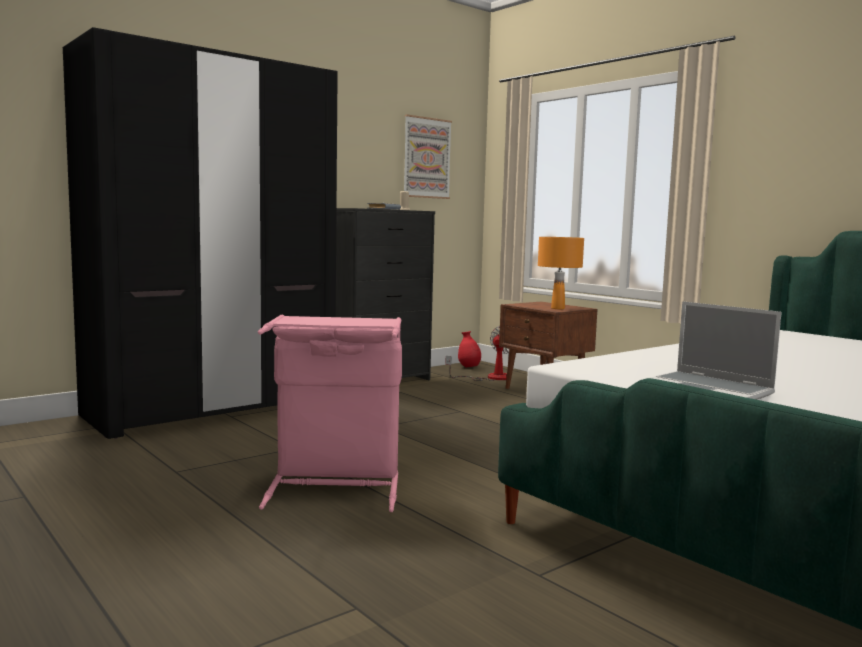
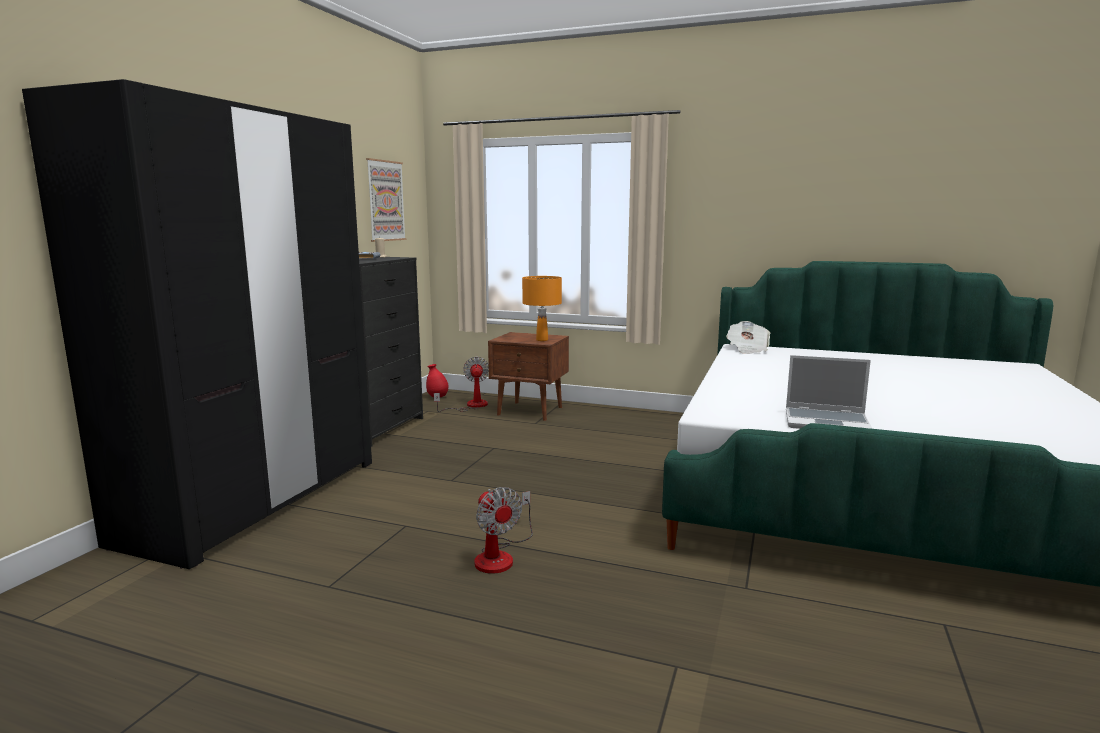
camera: 30 degrees left, 5 degrees up
pink laundry basket [258,314,402,512] -> fan [474,487,533,574]
none -> newspaper [726,321,770,354]

